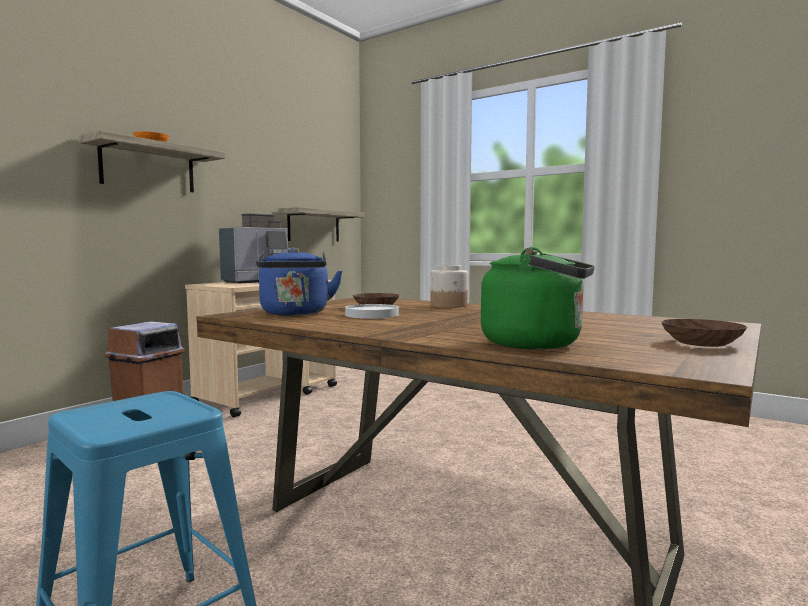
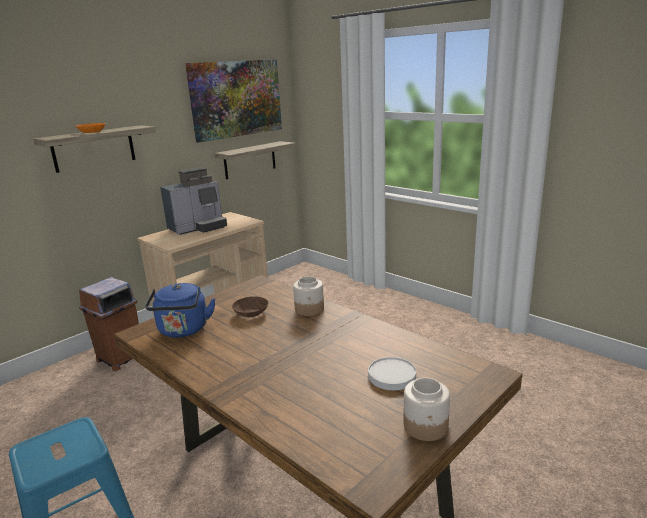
camera: 10 degrees right, 15 degrees up
white plate [345,304,399,319] -> white plate moved to [368,357,416,390]
green kettle [481,247,595,349] -> none
brown bowl [661,319,747,347] -> jar [403,378,450,441]
none -> picture [185,60,282,143]

